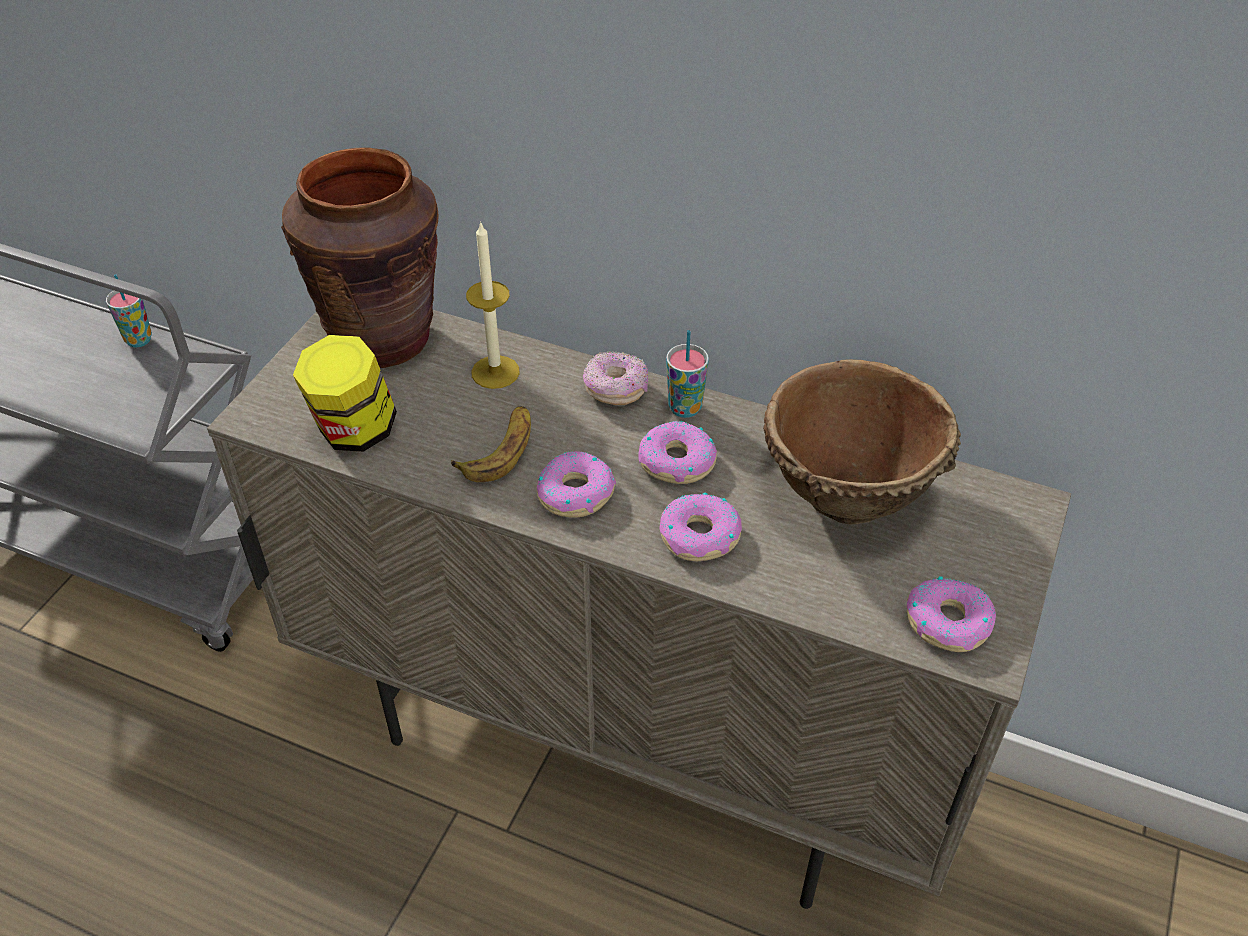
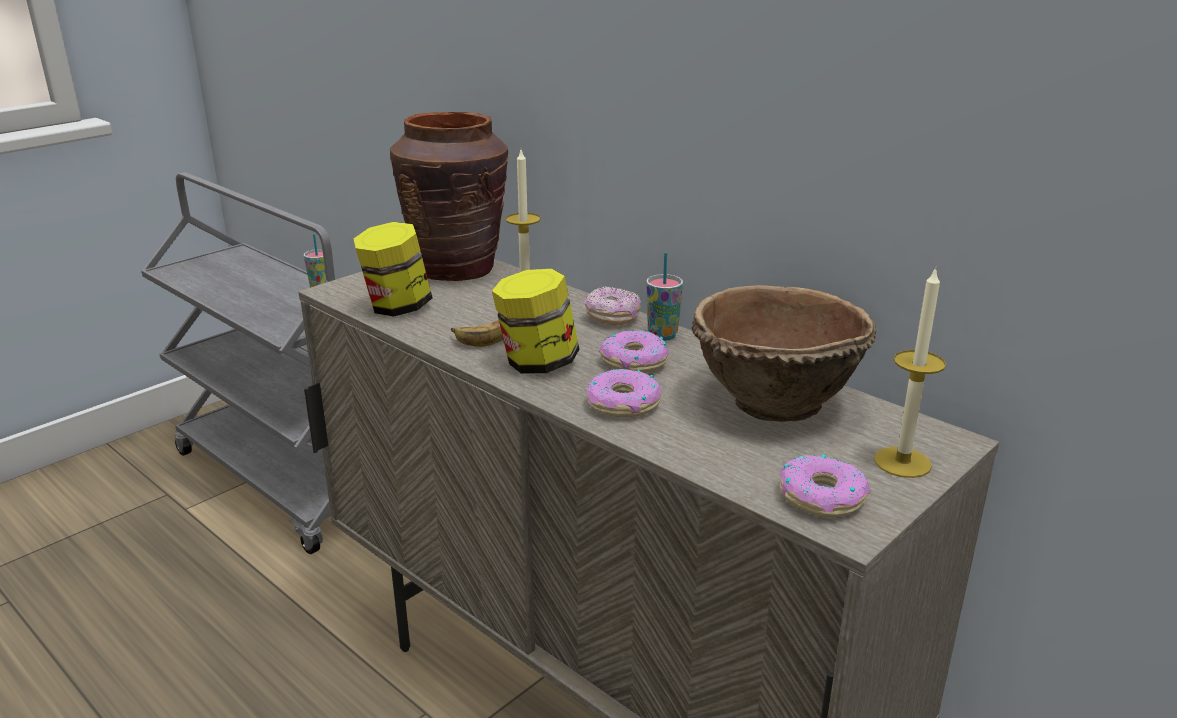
camera: 20 degrees right, 20 degrees down
donut [537,451,616,518] -> jar [492,269,579,374]
none -> candle [874,267,946,478]

